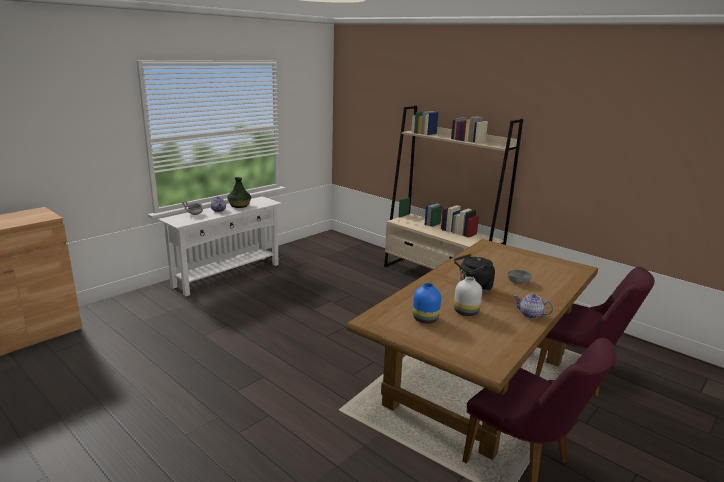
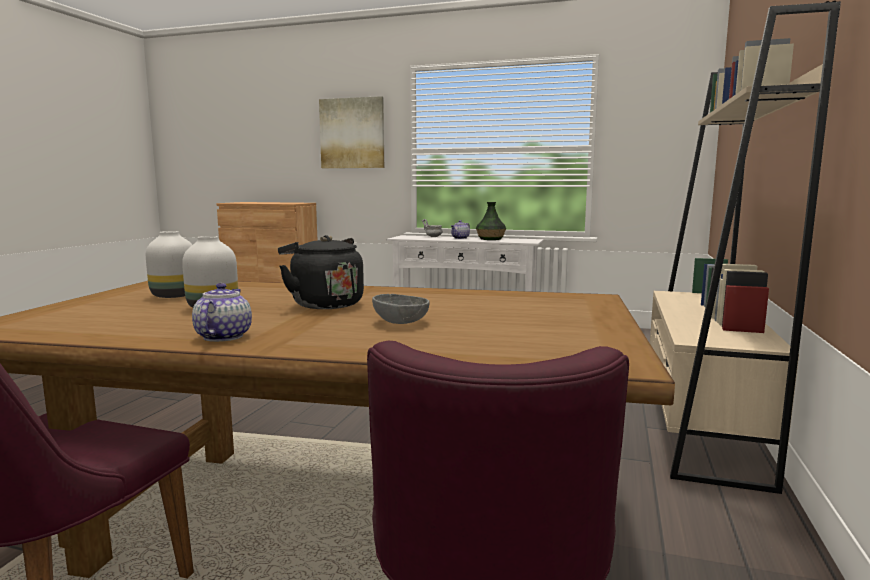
camera: 65 degrees right, 10 degrees down
blue vase [413,283,441,324] -> white vase [146,231,192,298]
none -> picture [319,96,384,168]

